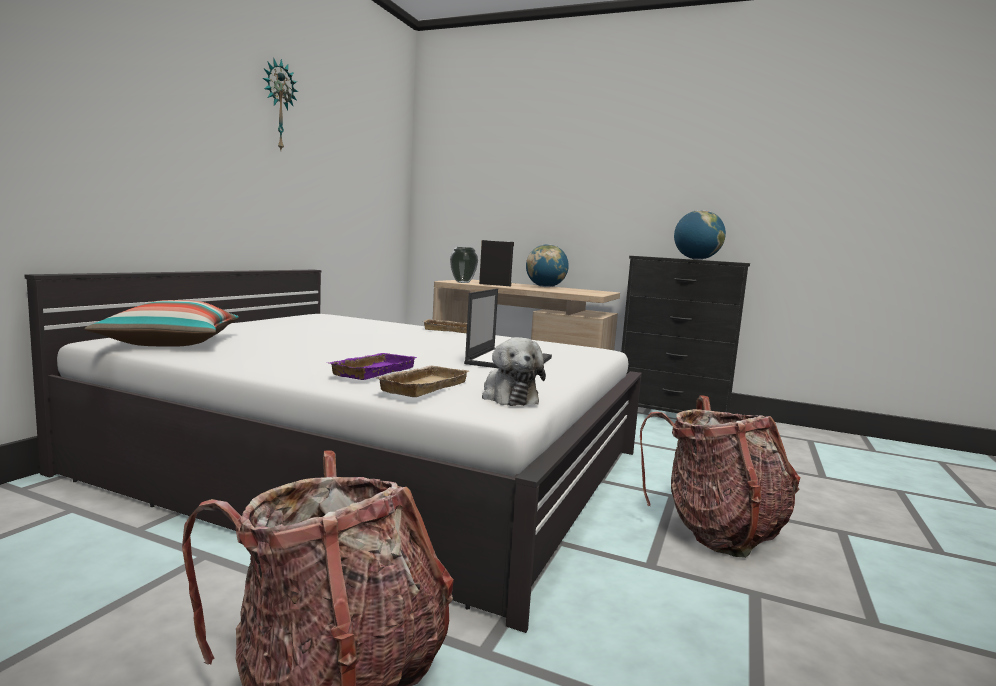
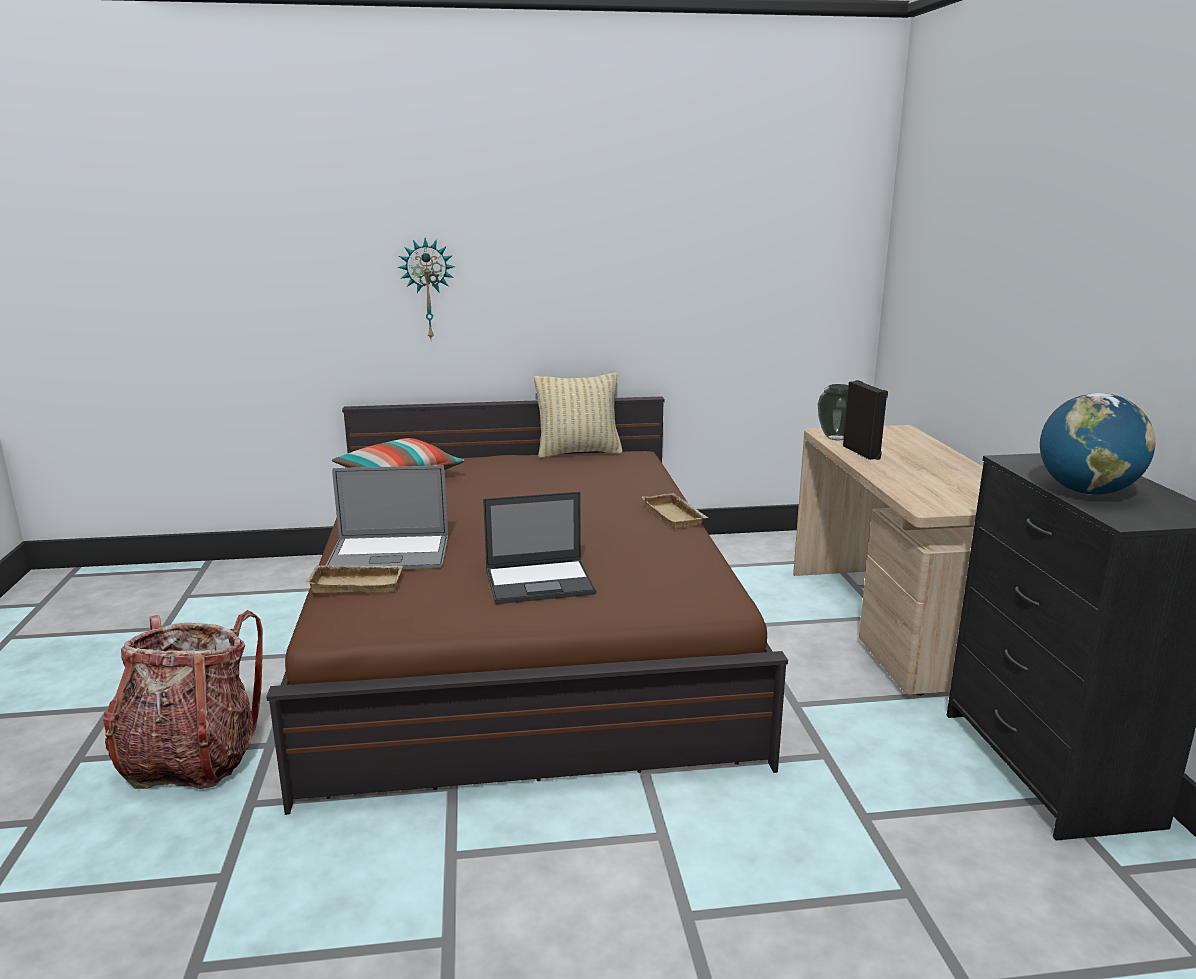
camera: 60 degrees right, 10 degrees up
white bed [24,270,642,633] -> brown bed [266,396,788,815]
wall clock [263,59,298,150] -> wall clock moved to [398,238,455,339]
purple tray [326,353,417,380] -> laptop [326,465,448,569]
plush toy [482,337,546,406] -> none
globe [526,244,569,287] -> none
backpack [640,395,800,558] -> none
none -> beige pillow [534,373,623,458]

